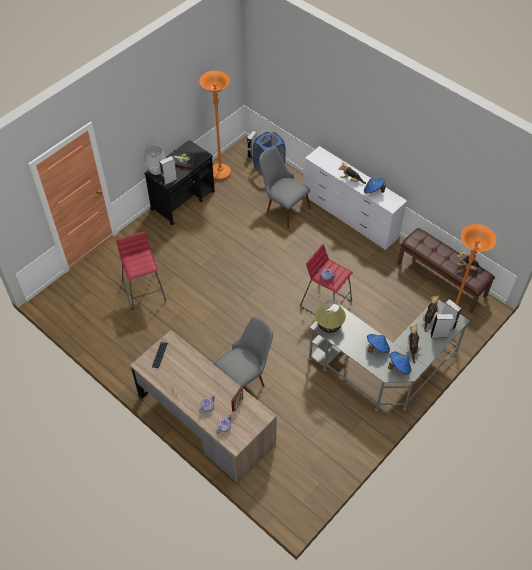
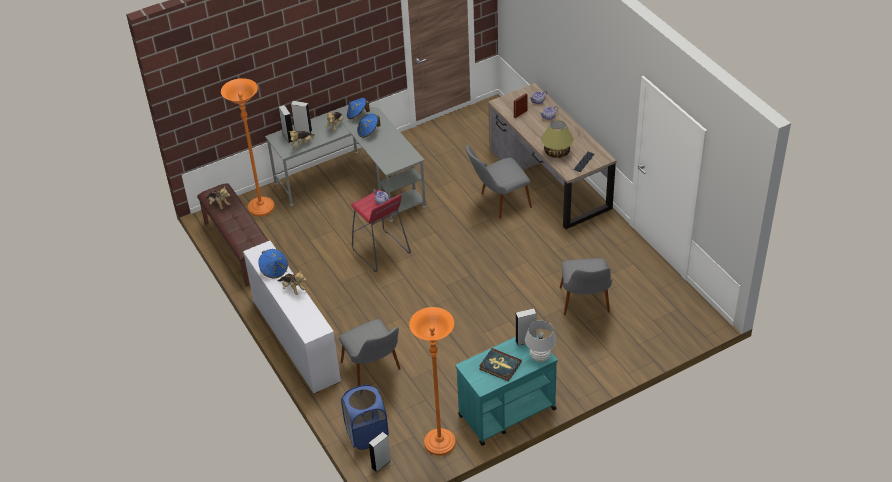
camera: 160 degrees left, 10 degrees down
red stool [116,231,166,310] -> grey chair [560,258,612,315]
black cart [144,140,215,225] -> turquoise cart [455,334,558,446]
table lamp [315,300,346,333] -> table lamp moved to [541,120,574,158]

